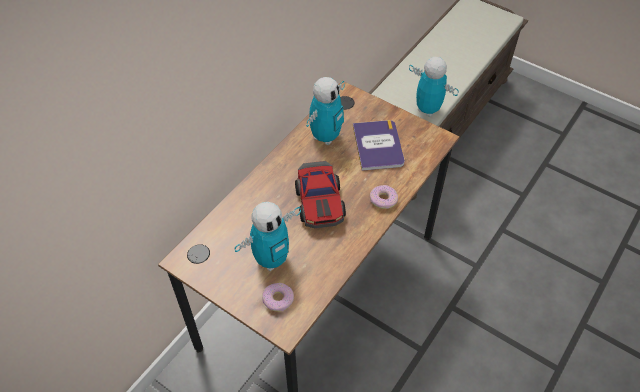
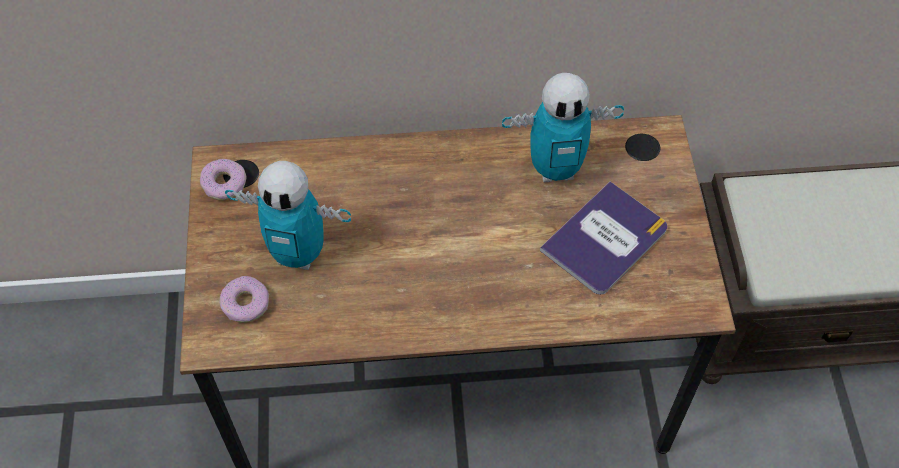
camera: 50 degrees right, 5 degrees up
toy car [295,161,346,228] -> none
donut [370,185,398,209] -> donut moved to [200,159,247,201]
toy robot [409,57,459,117] -> none

